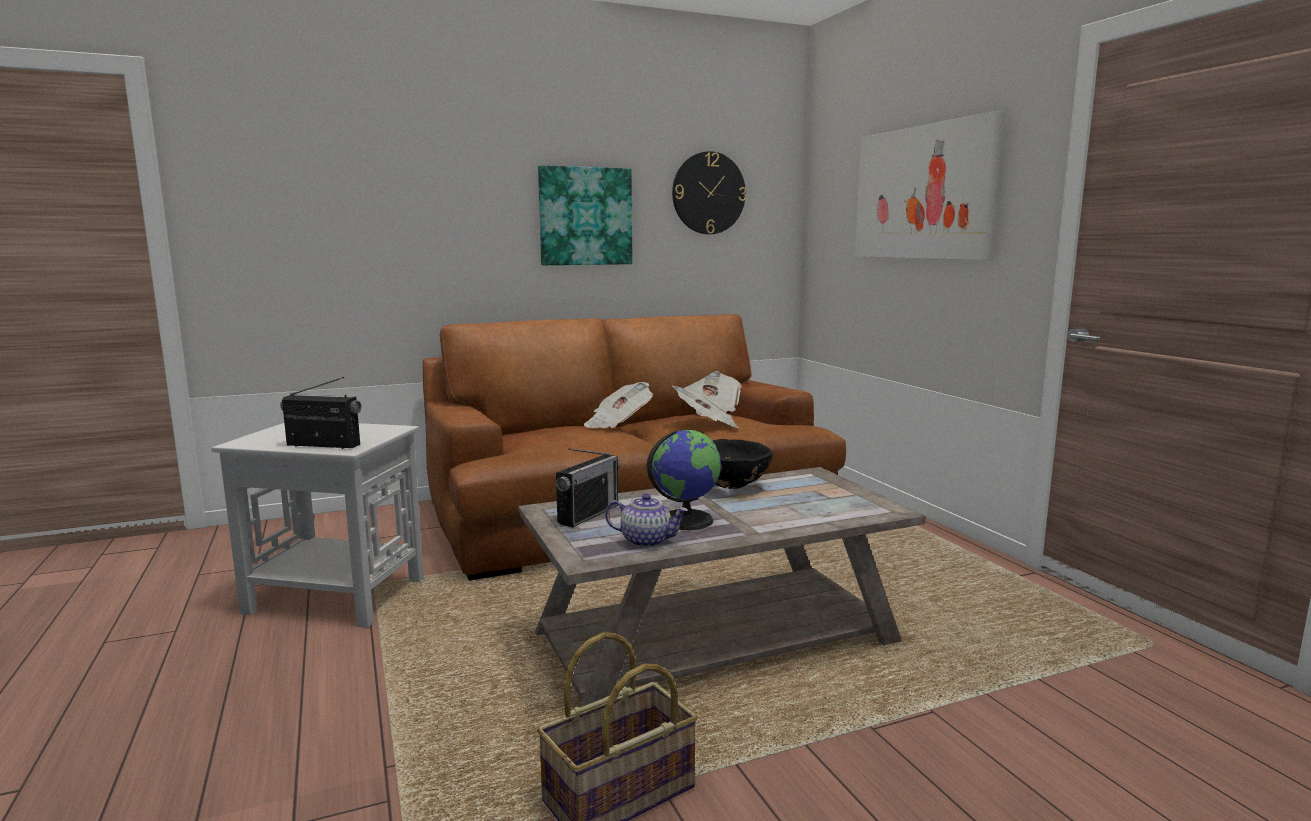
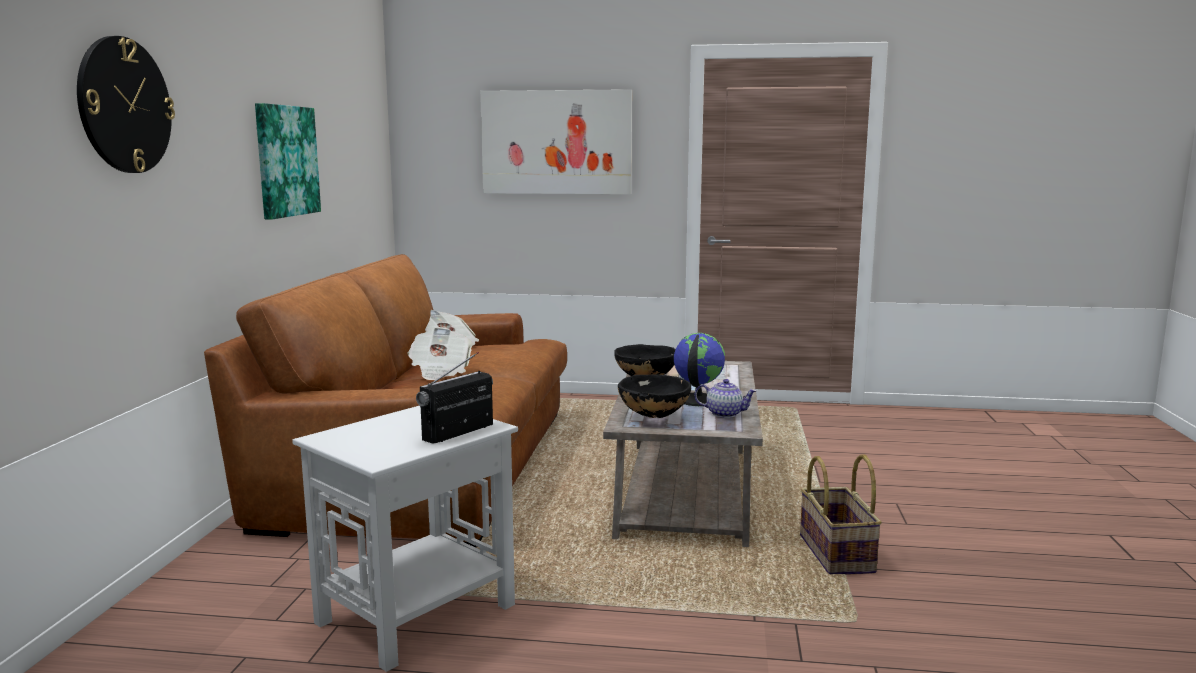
camera: 60 degrees left, 0 degrees up
radio [556,448,620,527] -> black bowl [618,374,691,418]
teapot [605,493,688,548] -> teapot turned 60 degrees clockwise [695,379,757,418]
wall clock [672,151,746,234] -> wall clock moved to [77,36,175,173]
newspaper [672,386,738,428] -> none

